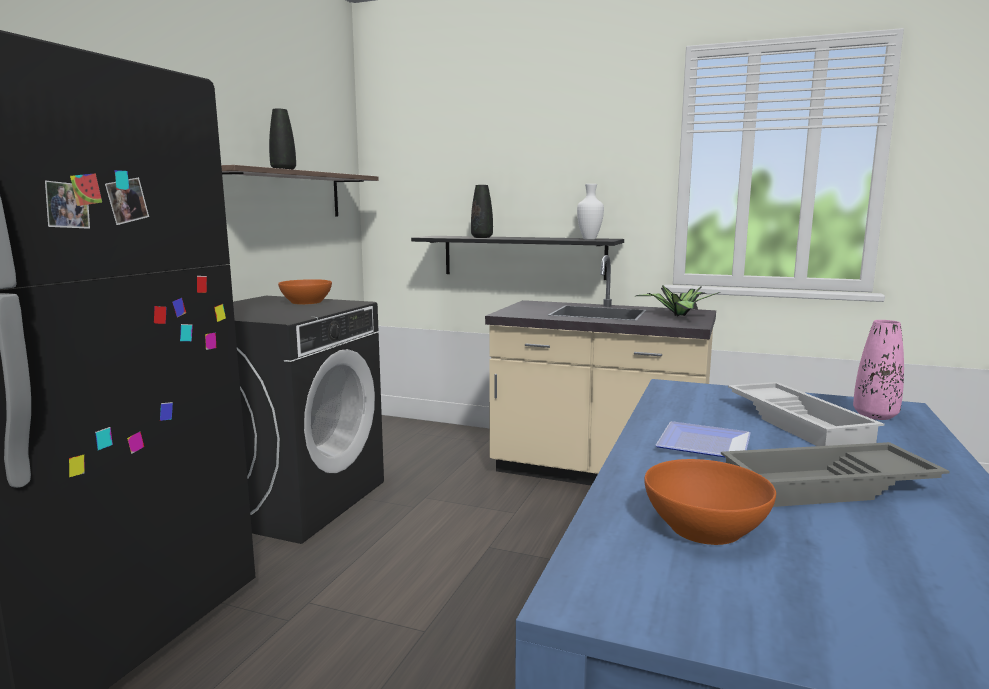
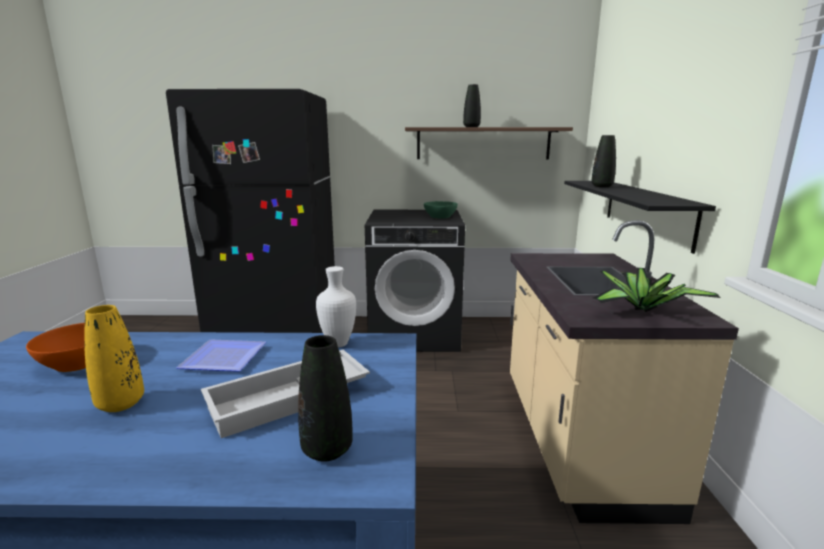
camera: 70 degrees right, 5 degrees up
orange bowl [278,279,332,305] -> green bowl [424,201,458,219]
white vase [577,184,604,239] -> white vase moved to [316,266,356,348]
grey tray [721,442,950,507] -> yellow vase [84,305,144,412]
pink vase [853,320,904,420] -> black vase [298,335,353,462]

